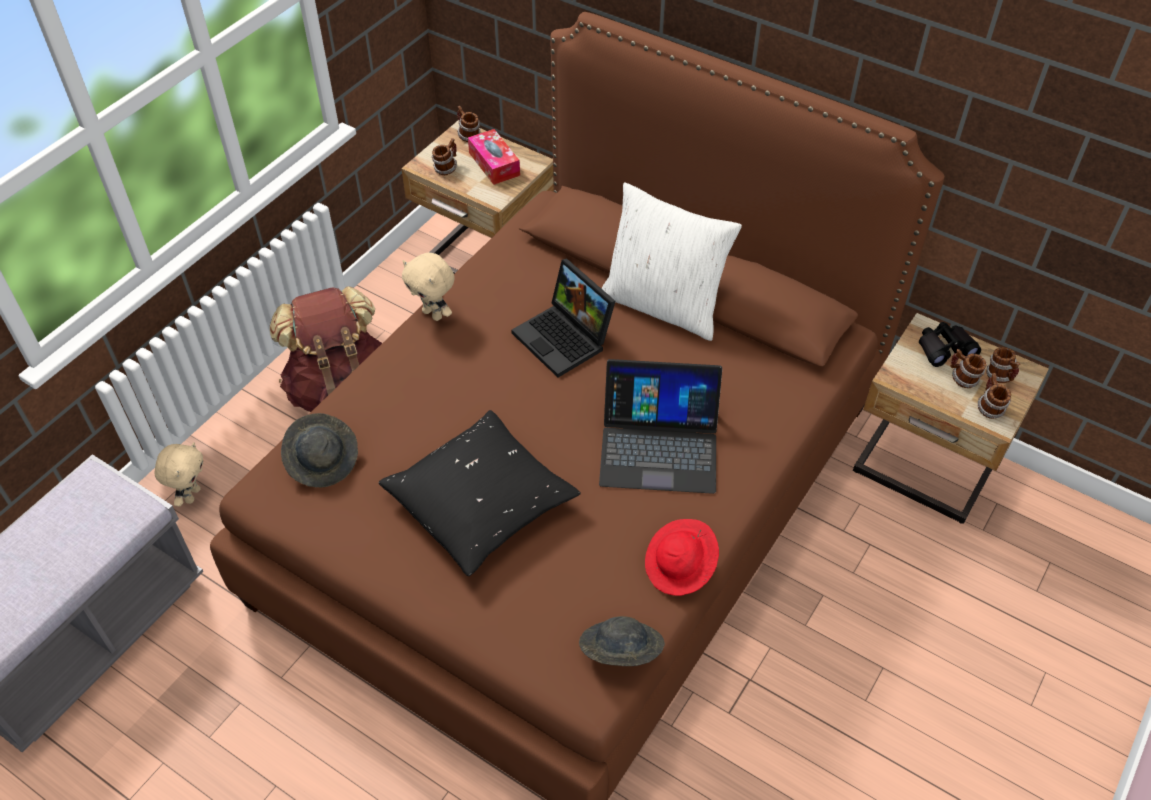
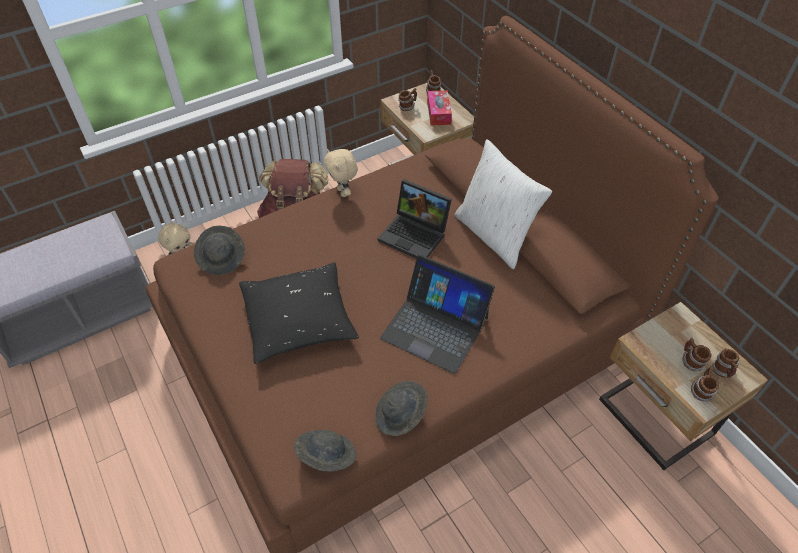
camera: 25 degrees right, 0 degrees up
laptop [511,258,615,377] -> laptop turned 45 degrees counterclockwise [378,179,452,259]
red hat [645,519,719,596] -> grey hat [375,381,428,436]
black binoculars [919,322,981,367] -> none

